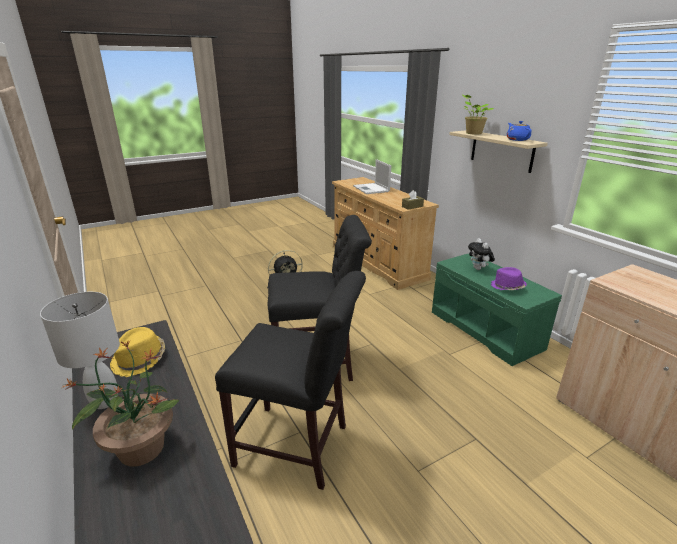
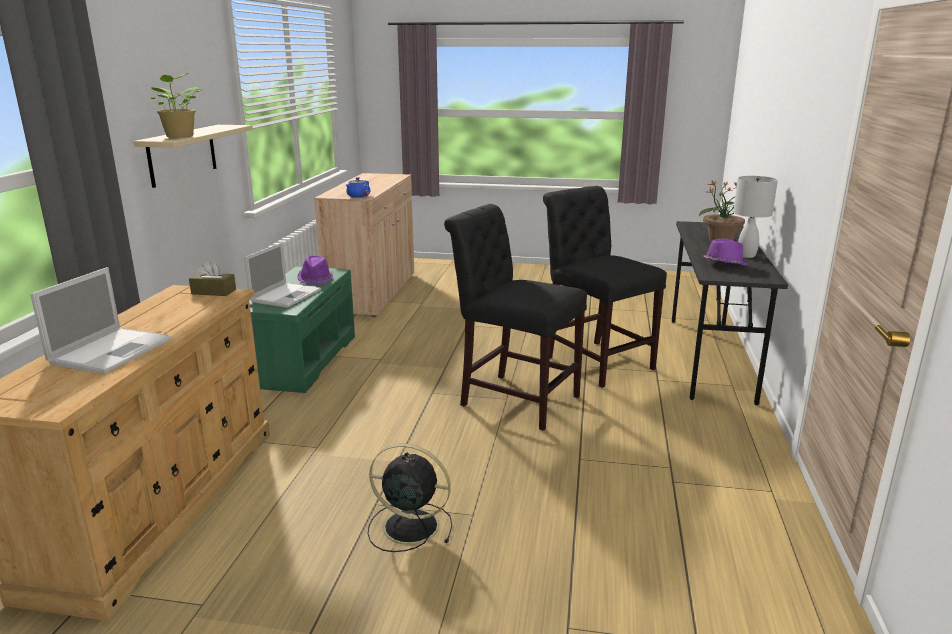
camera: 140 degrees left, 5 degrees down
yellow hat [110,327,165,377] -> purple hat [704,239,748,265]
plush toy [468,238,495,270] -> laptop [244,243,321,308]
blue teapot [507,121,532,141] -> blue teapot moved to [346,177,370,198]

